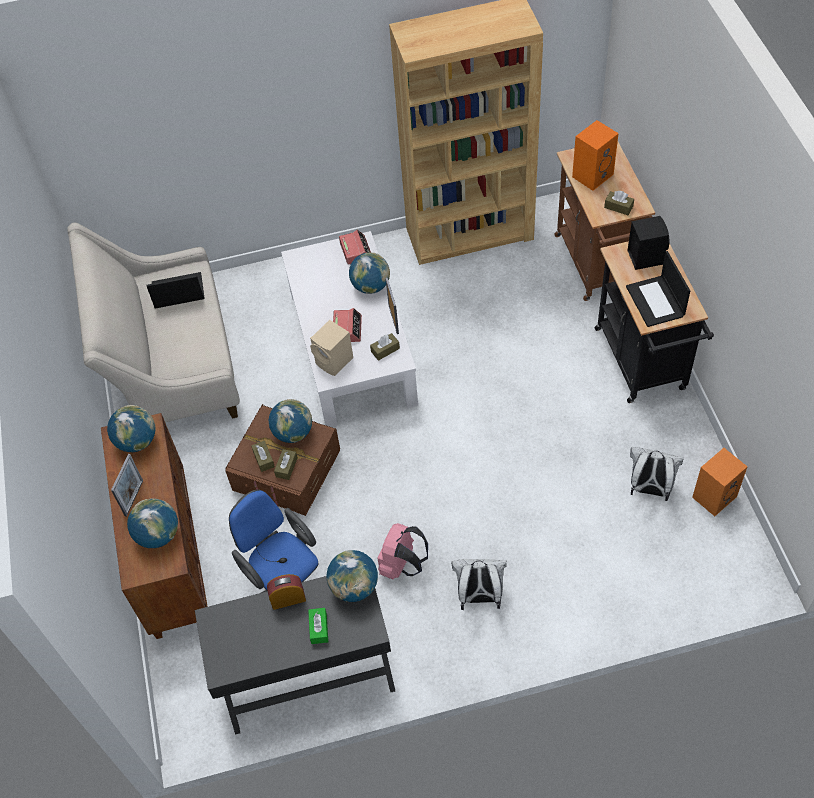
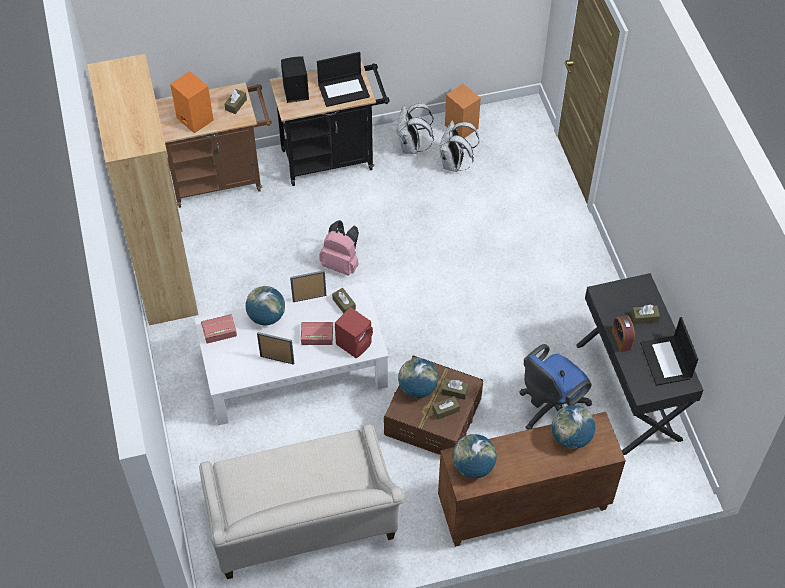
camera: 95 degrees left, 0 degrees up
picture frame [111,454,143,517] -> picture frame moved to [257,332,294,365]
laptop [146,272,205,309] -> laptop moved to [640,317,698,386]
green tissue box [308,608,328,644] -> brown tissue box [631,304,660,324]
beige speaker [310,320,353,376] -> red speaker [335,307,373,358]
globe [327,550,378,602] -> none
pink backpack [377,523,428,579] -> pink backpack moved to [319,220,359,276]
white backpack [451,559,507,610] -> white backpack moved to [396,103,434,154]

